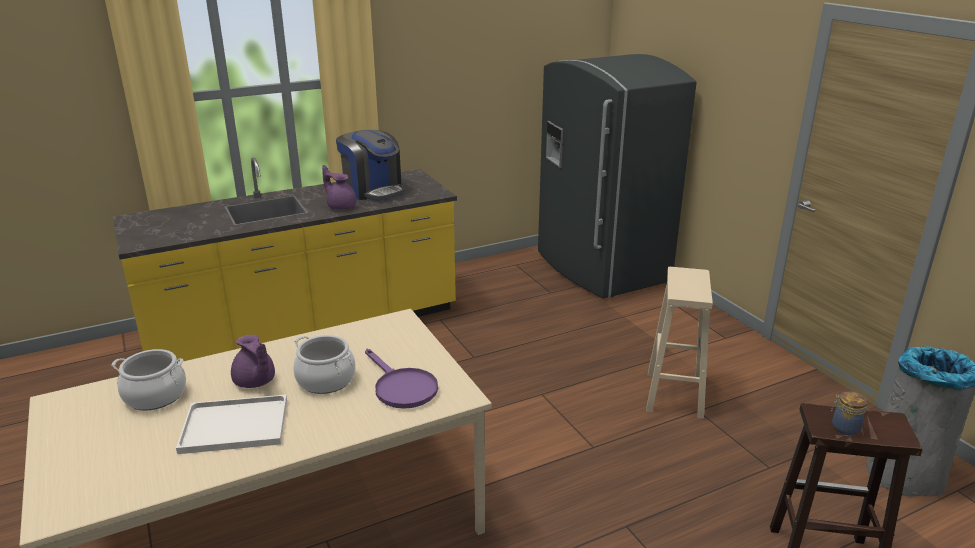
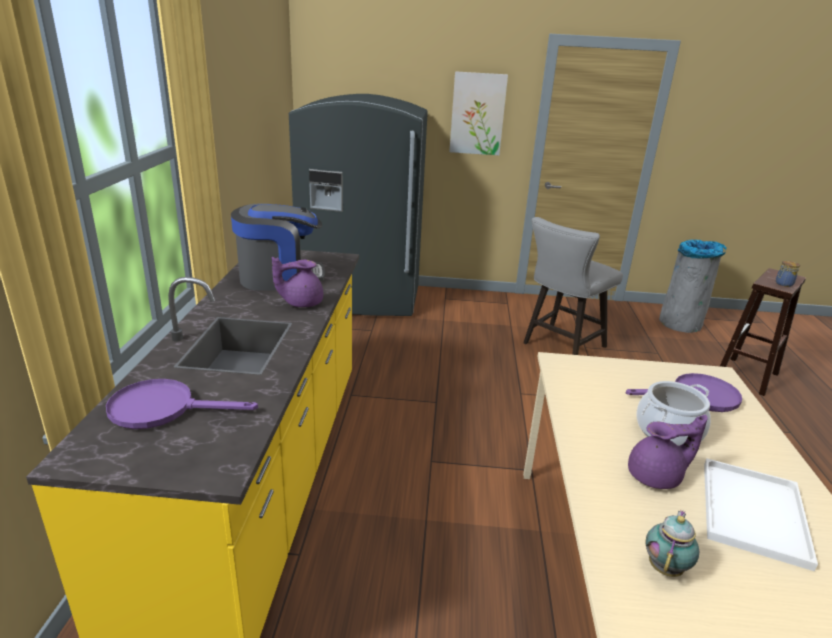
camera: 60 degrees left, 0 degrees up
cooking pot [112,349,186,411] -> teapot [645,510,699,577]
beige stool [646,267,713,419] -> grey chair [523,217,623,355]
none -> purple frying pan [106,379,258,429]
none -> picture [449,71,508,155]

